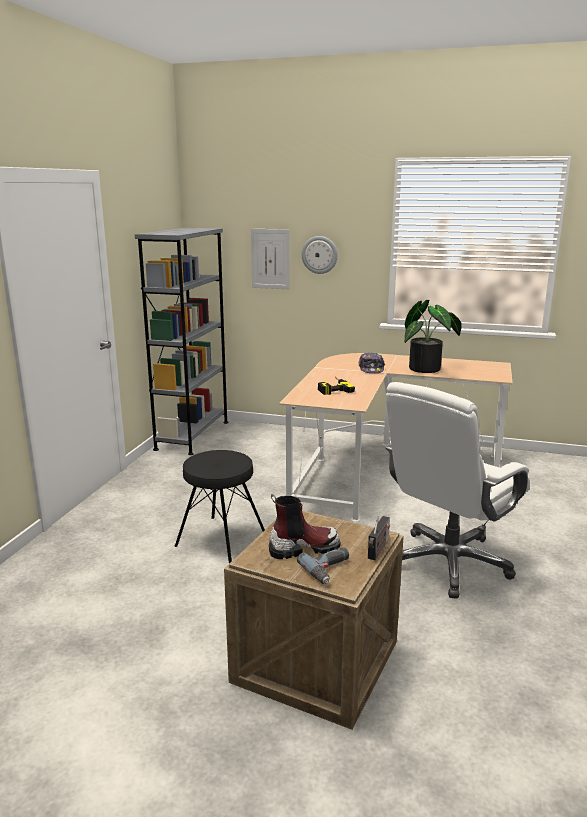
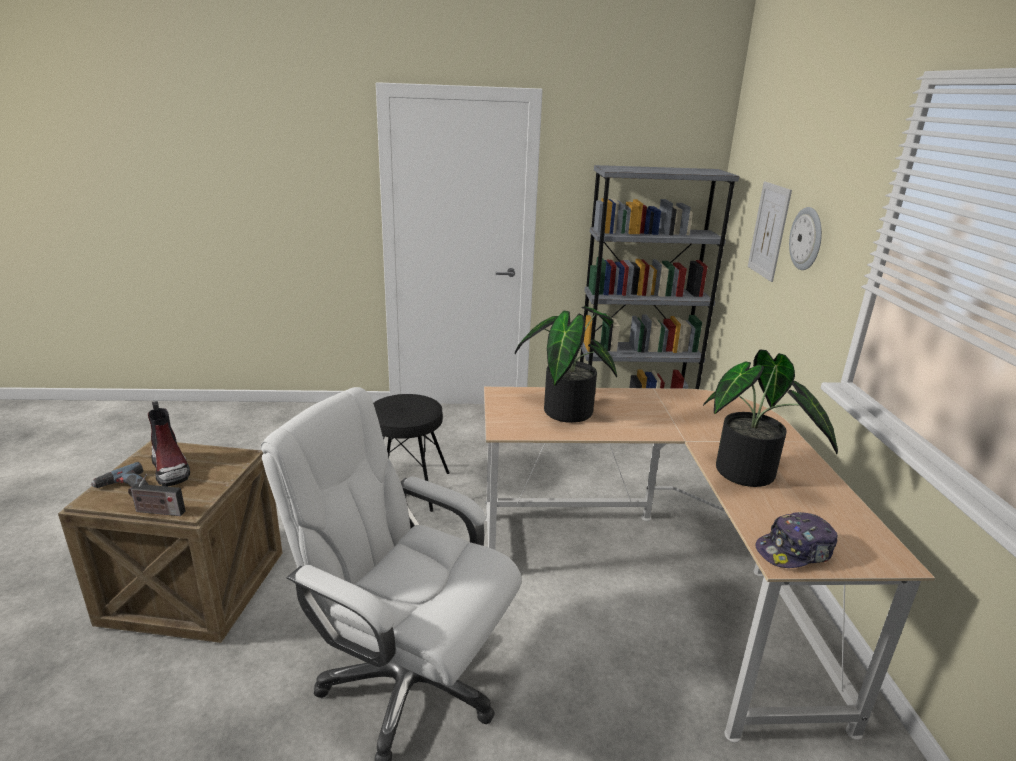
camera: 70 degrees right, 5 degrees up
power drill [318,377,355,395] -> potted plant [515,306,617,423]
cap [359,353,385,373] -> cap moved to [756,512,838,568]

